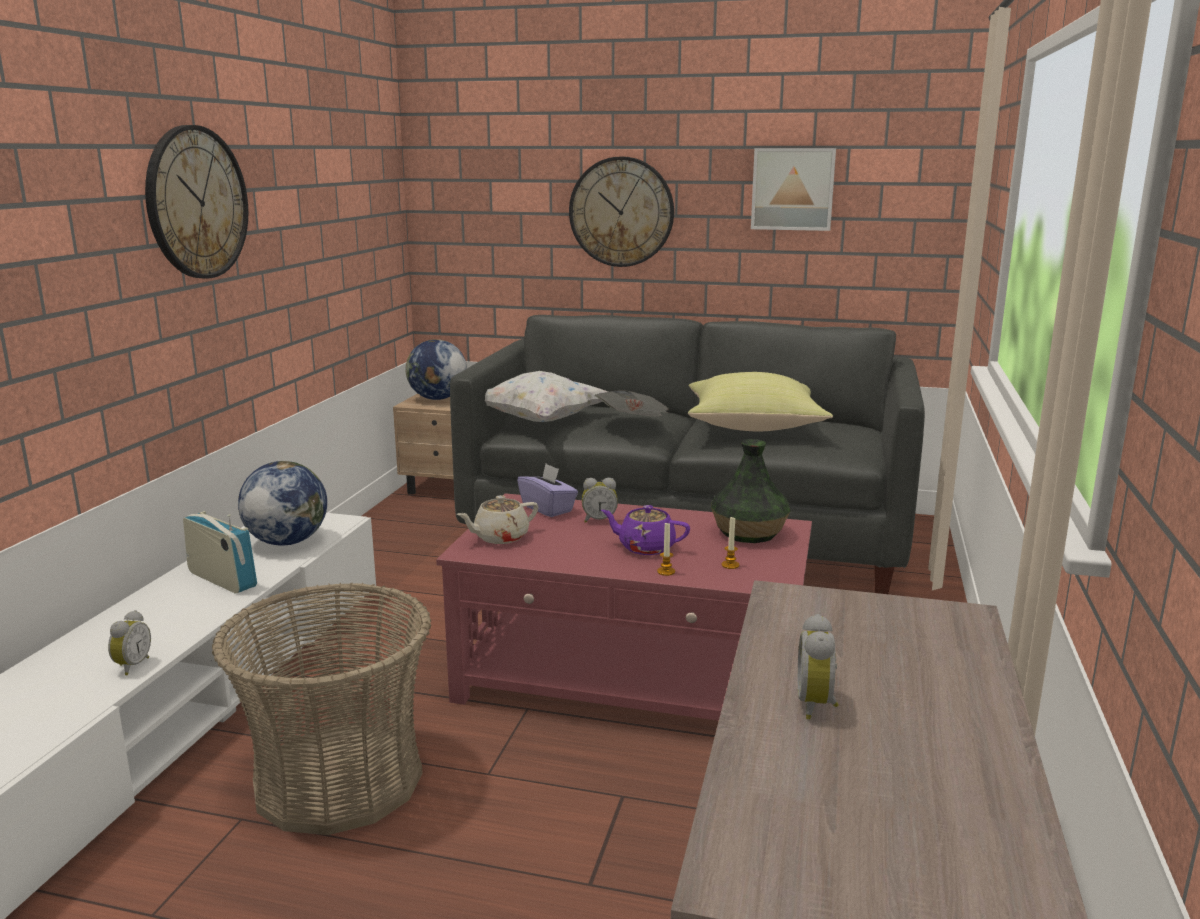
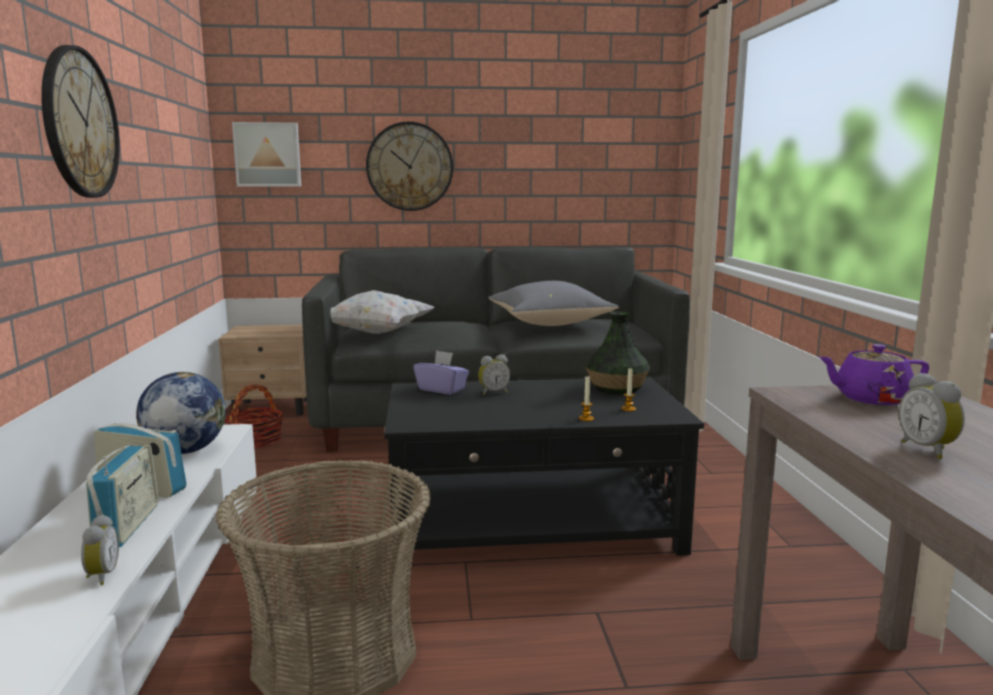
camera: 20 degrees left, 5 degrees down
globe [405,339,467,400] -> none
red coffee table [436,493,812,721] -> black coffee table [384,377,704,570]
beige teapot [457,495,538,544] -> none
newspaper [594,391,669,416] -> none
purple teapot [601,505,690,555] -> purple teapot moved to [818,344,929,405]
yellow pillow [688,372,833,431] -> grey pillow [489,281,619,326]
picture [751,148,836,231] -> picture moved to [232,122,301,186]
none -> radio [86,444,159,547]
none -> basket [225,384,283,448]

